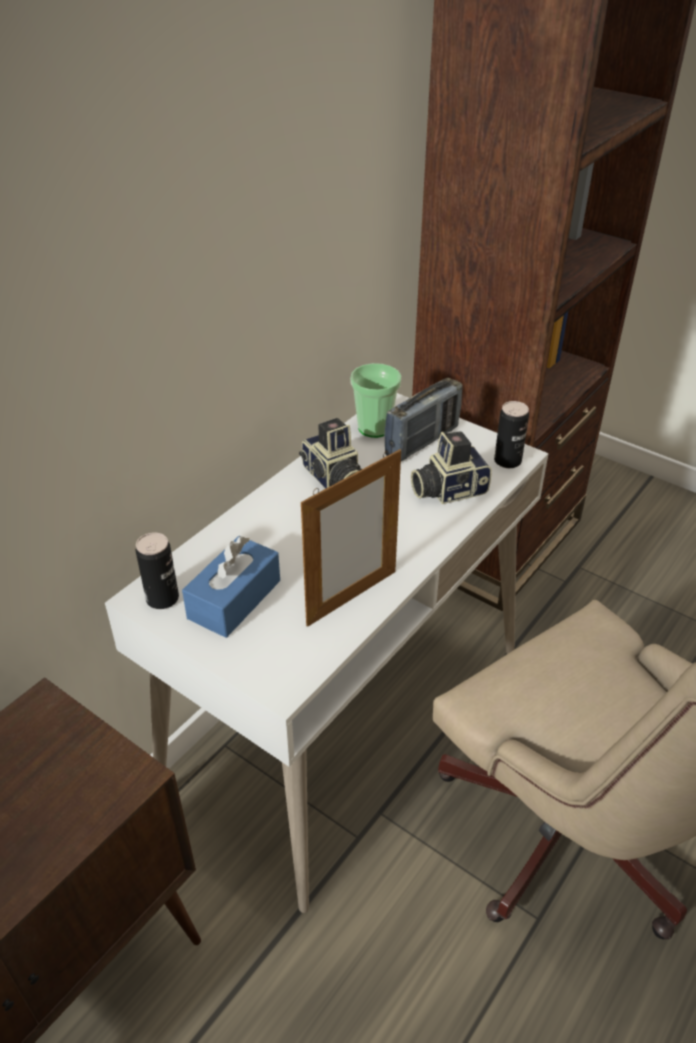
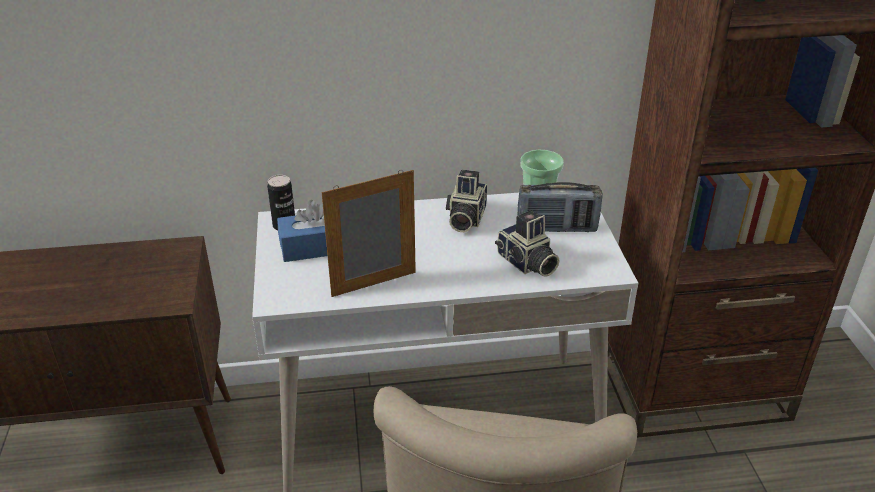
camera: 45 degrees right, 5 degrees down
picture frame [301,449,401,627] -> picture frame turned 150 degrees clockwise [322,170,416,297]
camera [411,431,492,504] -> camera turned 150 degrees counterclockwise [495,210,559,277]
can [494,401,529,468] -> none

